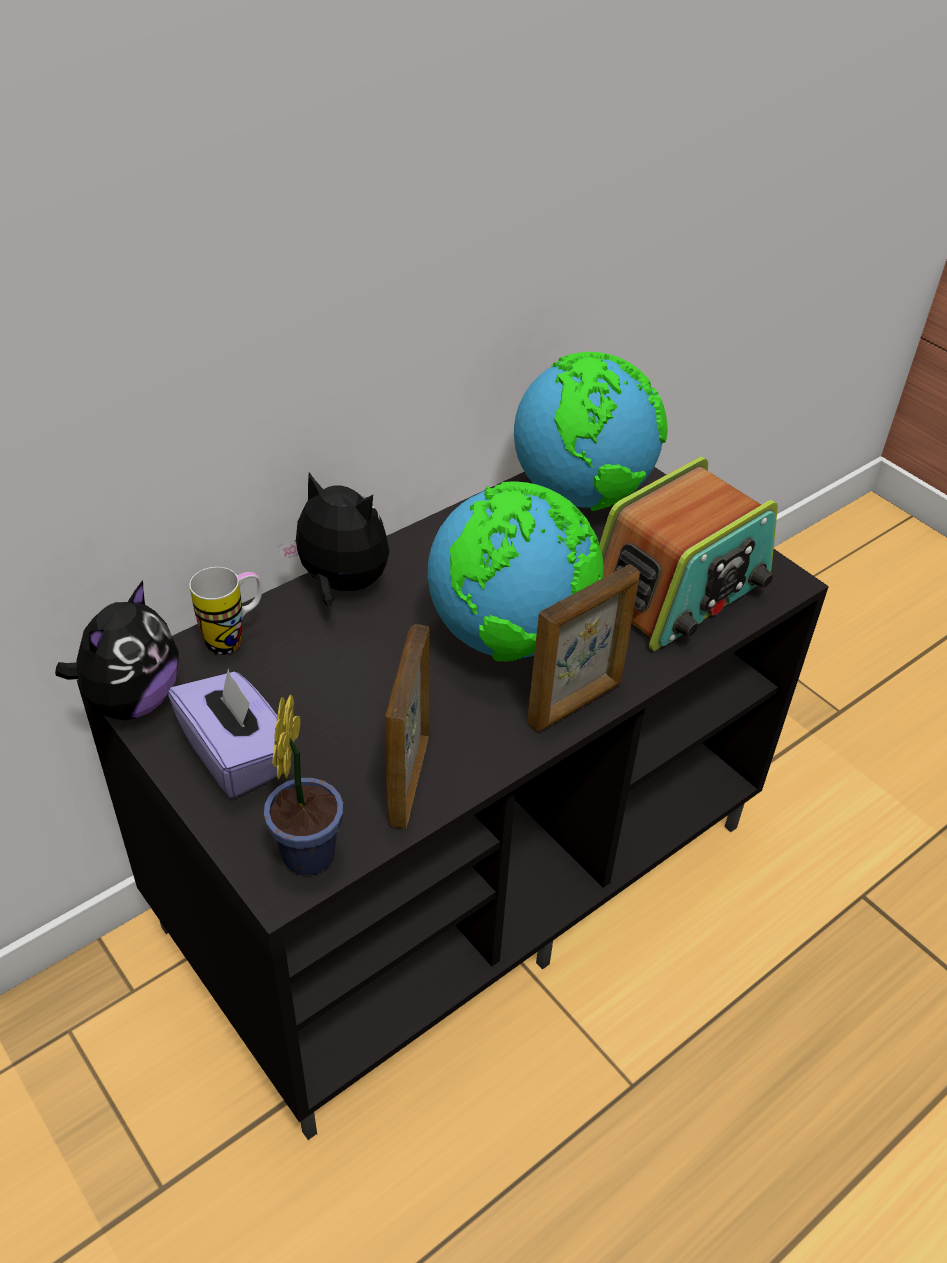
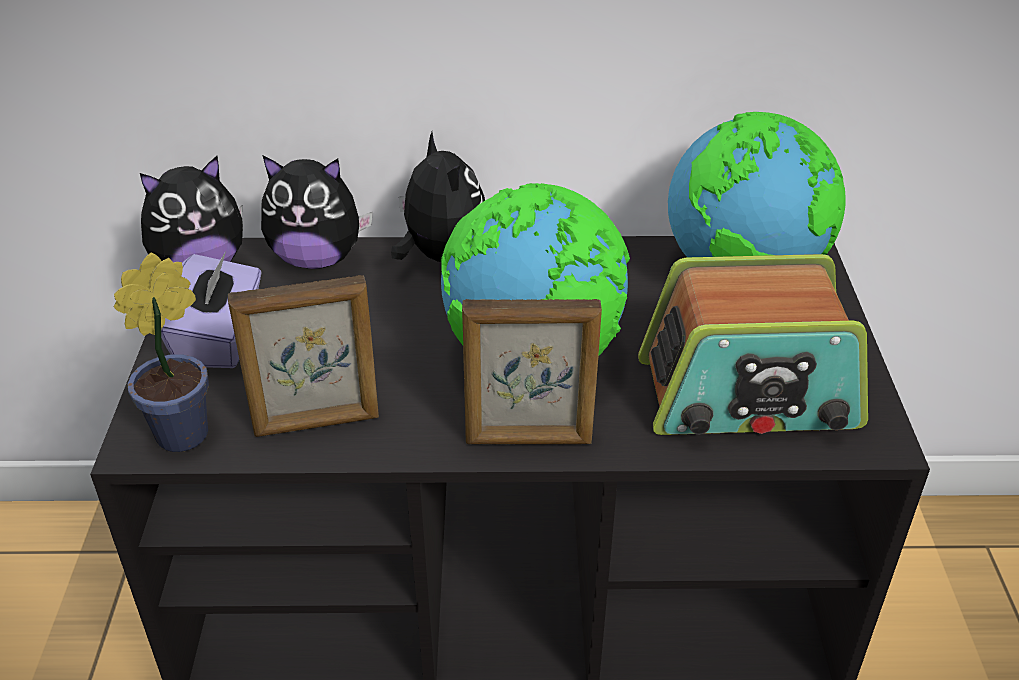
camera: 40 degrees right, 5 degrees down
mug [189,567,262,655] -> plush toy [261,156,373,269]
picture frame [385,624,430,829] -> picture frame turned 150 degrees counterclockwise [228,275,379,437]

